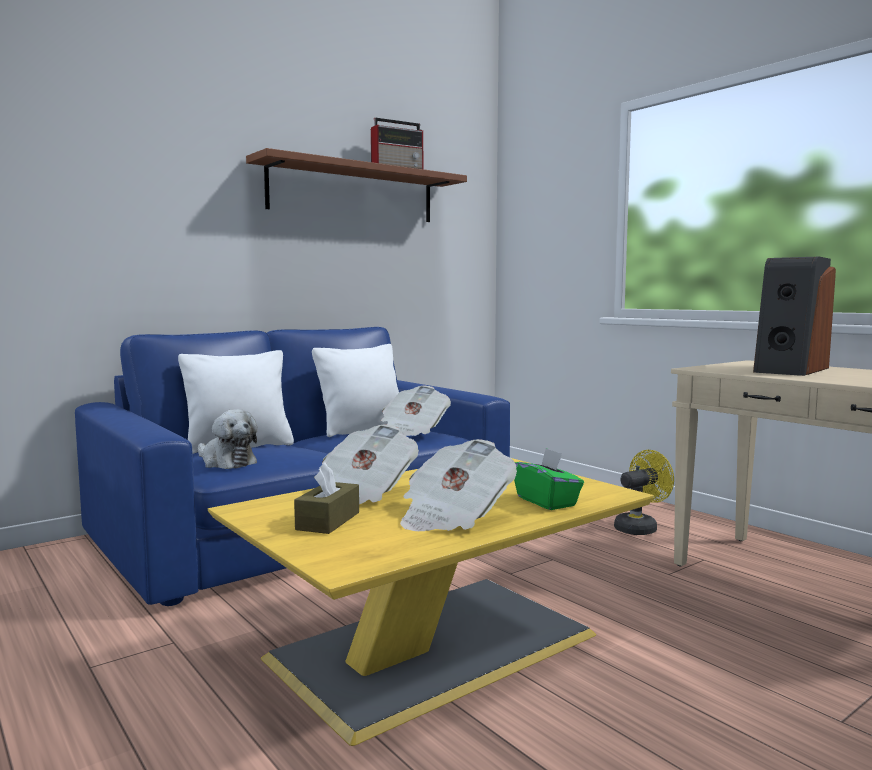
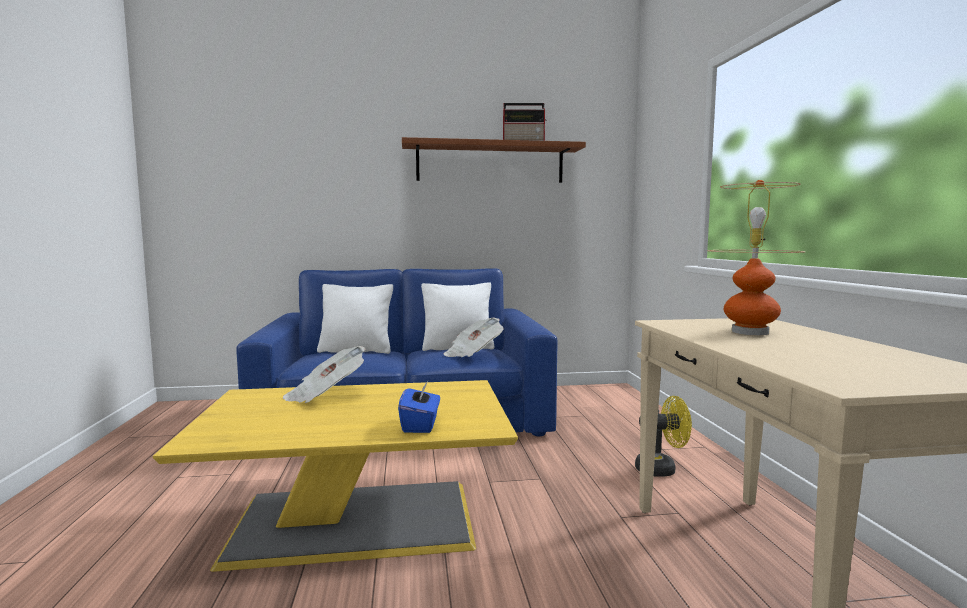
camera: 30 degrees right, 0 degrees up
plush toy [198,409,258,469] -> none
brown tissue box [294,463,359,534] -> none
newspaper [400,439,517,531] -> none
green tissue box [514,448,584,510] -> blue tissue box [398,381,440,433]
speaker [753,257,836,376] -> table lamp [708,180,805,336]

